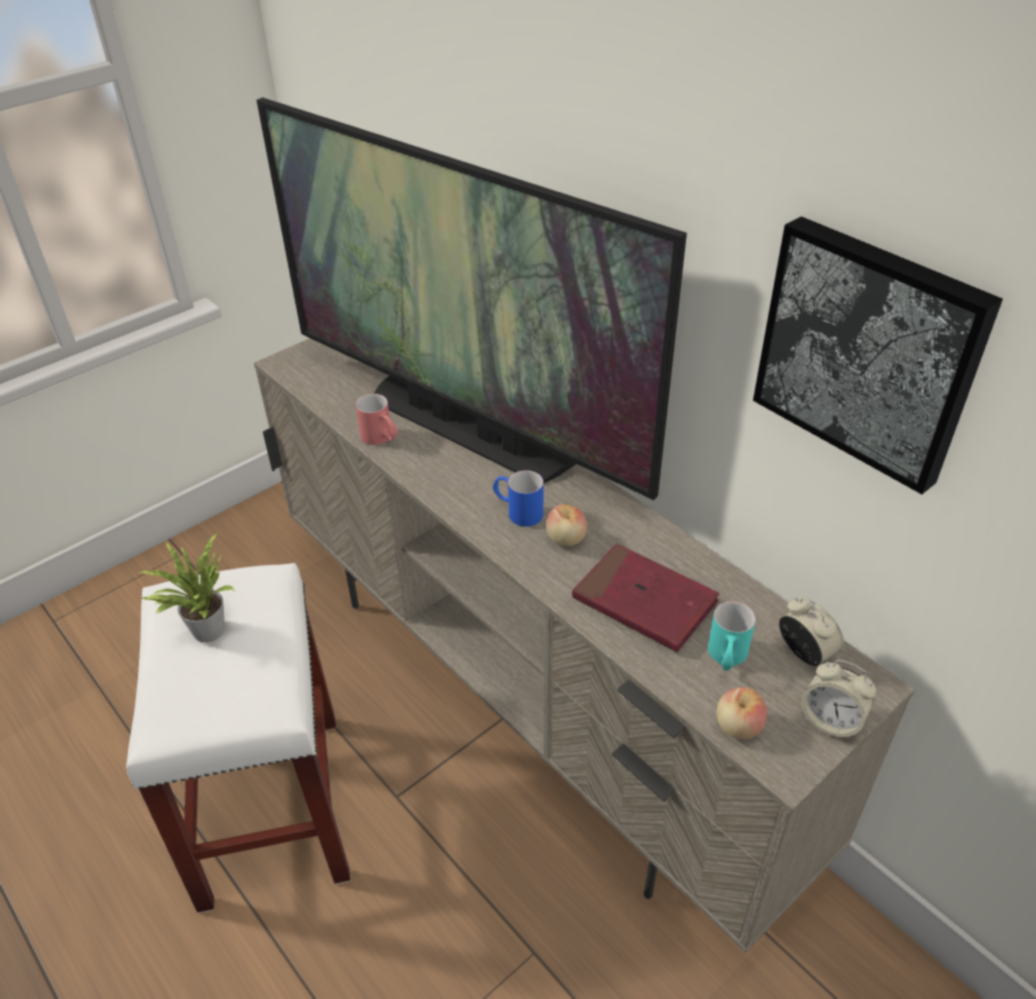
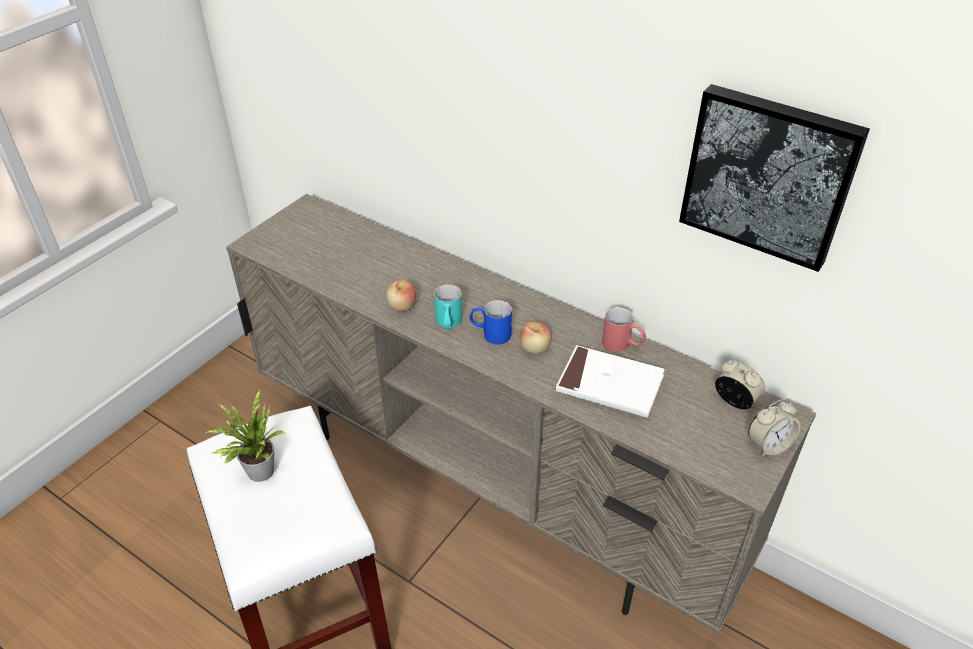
camera: 15 degrees left, 0 degrees up
television [257,97,687,500] -> none
red mug [355,394,398,445] -> red mug moved to [602,307,646,352]
red book [572,544,719,652] -> white book [556,345,665,418]
turquoise mug [708,602,756,671] -> turquoise mug moved to [434,284,462,329]
apple [717,687,767,740] -> apple moved to [386,280,416,311]
alarm clock [801,660,876,739] -> alarm clock turned 45 degrees counterclockwise [748,399,800,457]

